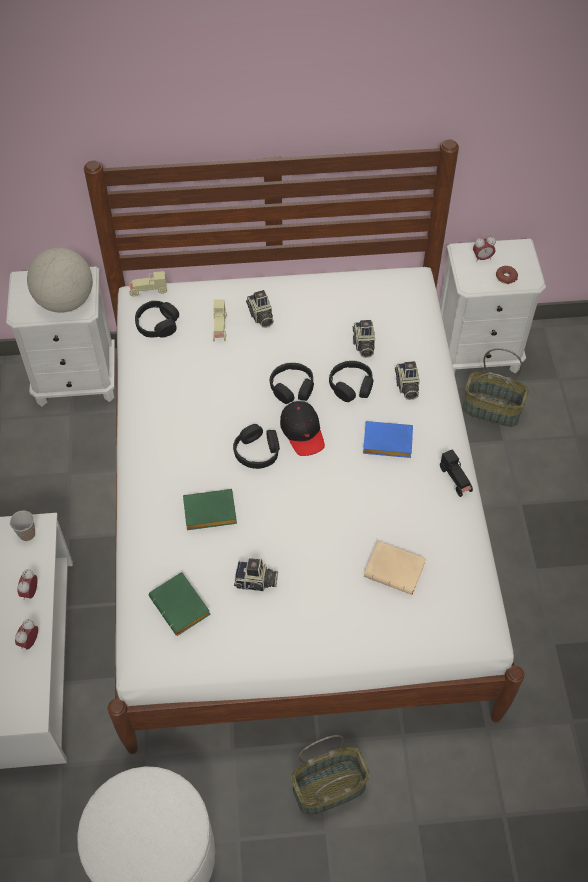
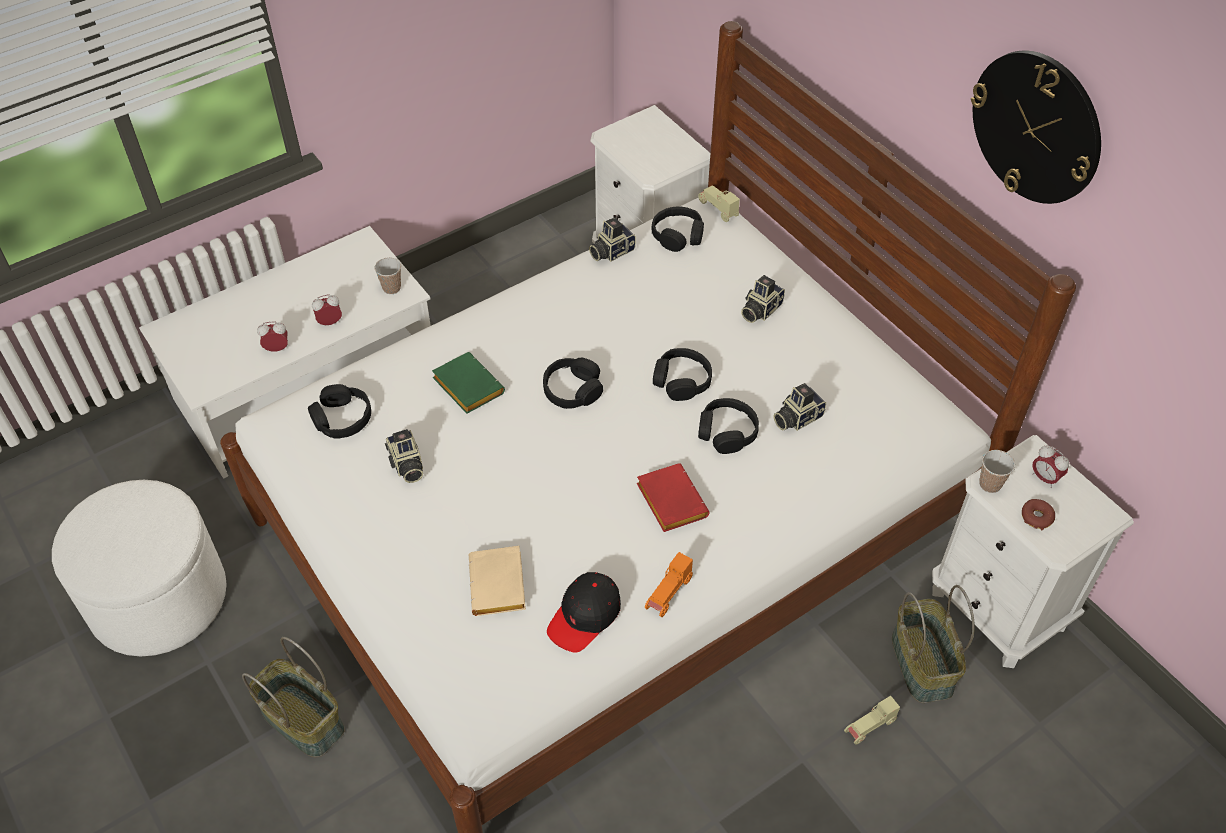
camera: 60 degrees right, 5 degrees down
globe [27,248,93,313] -> none
green book [149,572,211,636] -> black headphones [308,384,371,439]
beige toy car [213,299,227,341] -> beige toy car moved to [844,696,900,745]
black cap [280,401,325,456] -> black cap moved to [547,572,621,653]
blue book [363,421,413,458] -> red book [637,463,710,532]
camera [395,361,420,400] -> camera moved to [589,218,636,262]
black toy car [440,449,473,497] -> orange toy car [645,552,693,617]
none -> wall clock [971,51,1101,204]
none -> cup [979,450,1015,493]

